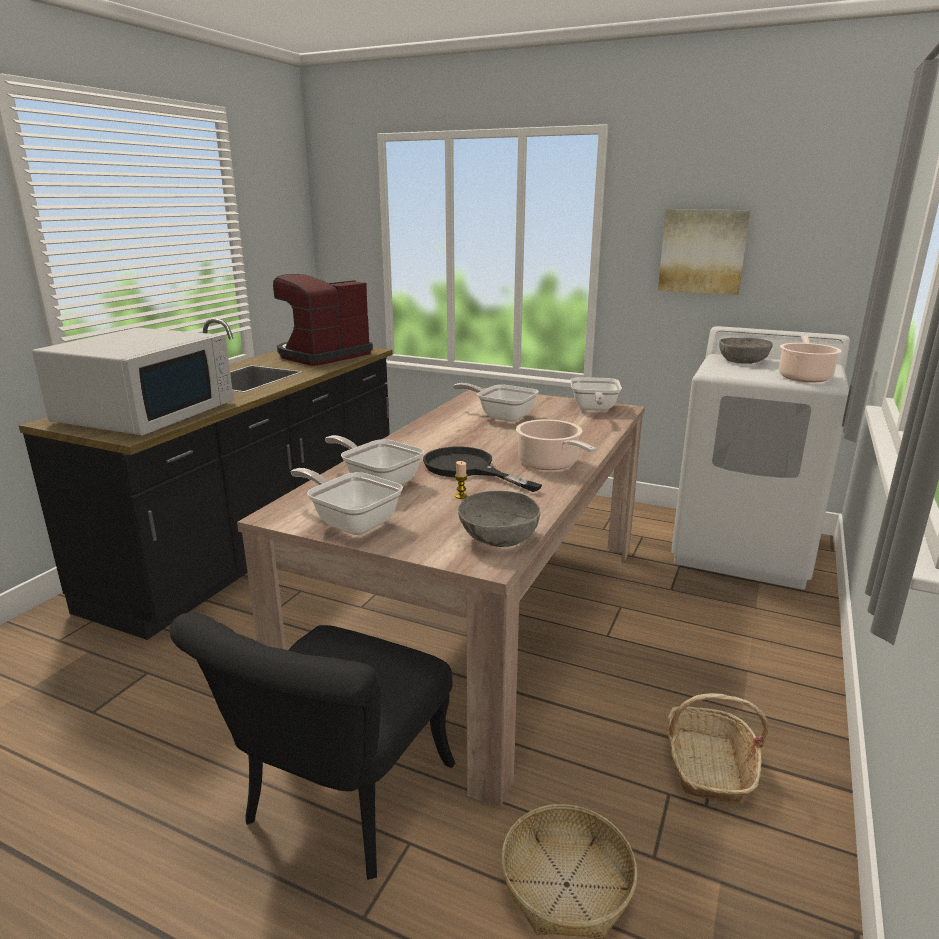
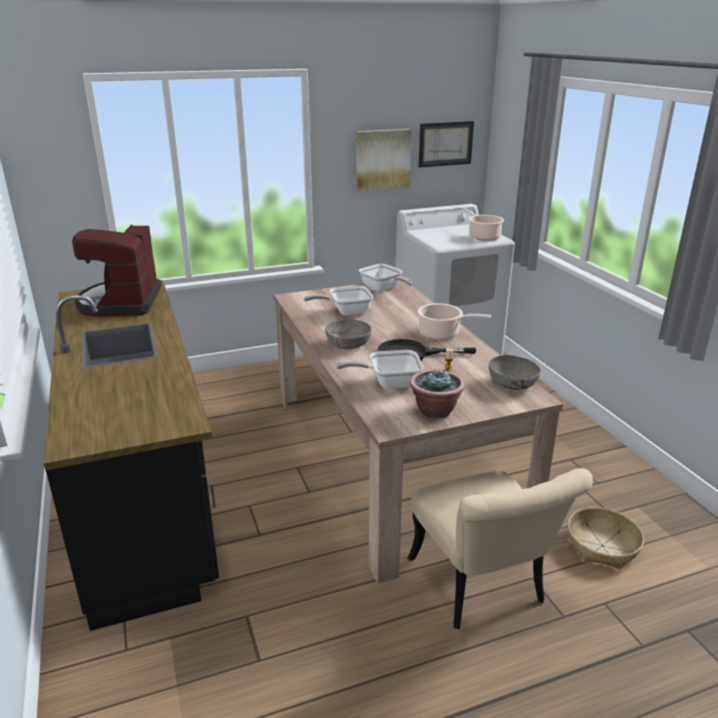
camera: 45 degrees left, 5 degrees up
white microwave [32,328,234,435] -> none
black chair [169,612,455,880] -> beige chair [407,468,593,629]
frying pan [291,468,403,535] -> potted plant [410,370,465,419]
basket [667,693,769,803] -> none
grey bowl [719,338,773,364] -> grey bowl moved to [325,319,371,349]
none -> picture [418,121,474,168]

